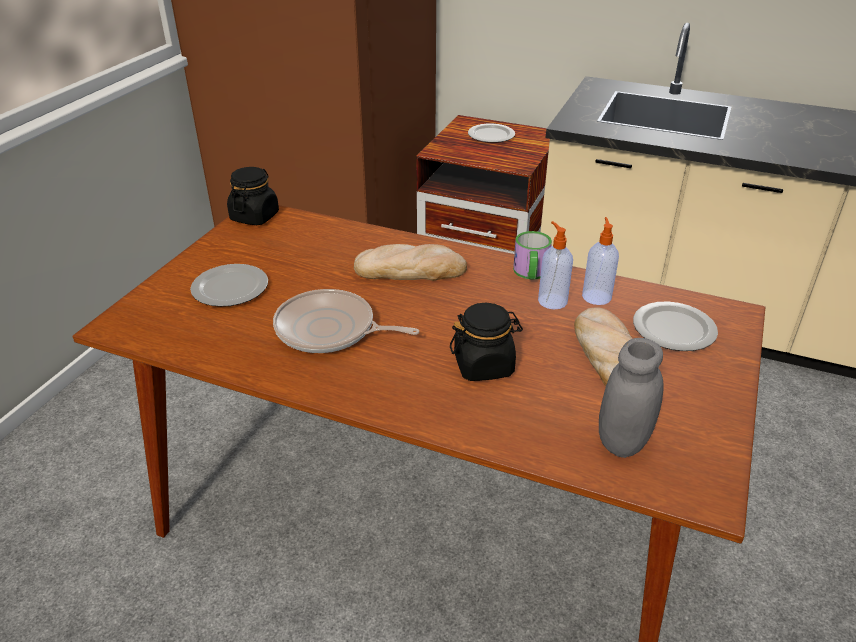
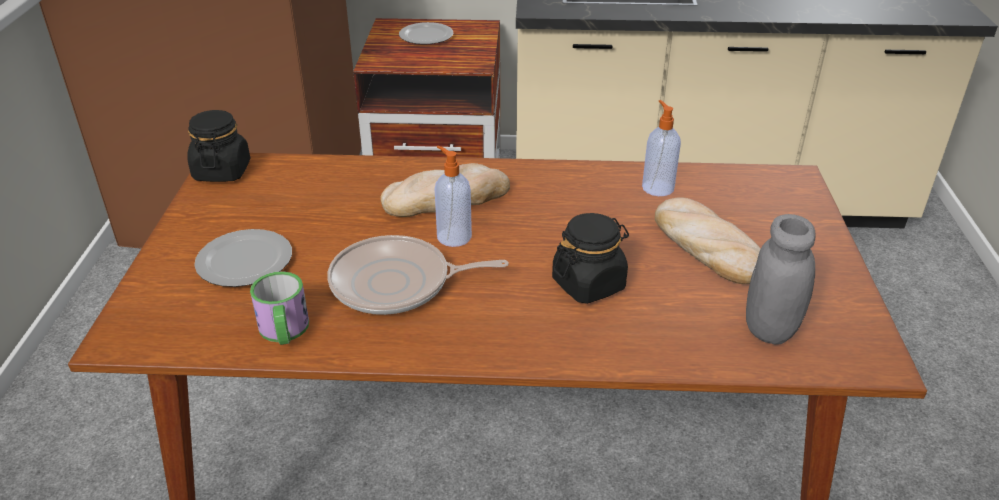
camera: 20 degrees left, 0 degrees up
mug [513,231,552,280] -> mug moved to [250,271,309,345]
soap dispenser [538,221,573,310] -> soap dispenser moved to [435,146,472,247]
plate [633,301,718,351] -> none

